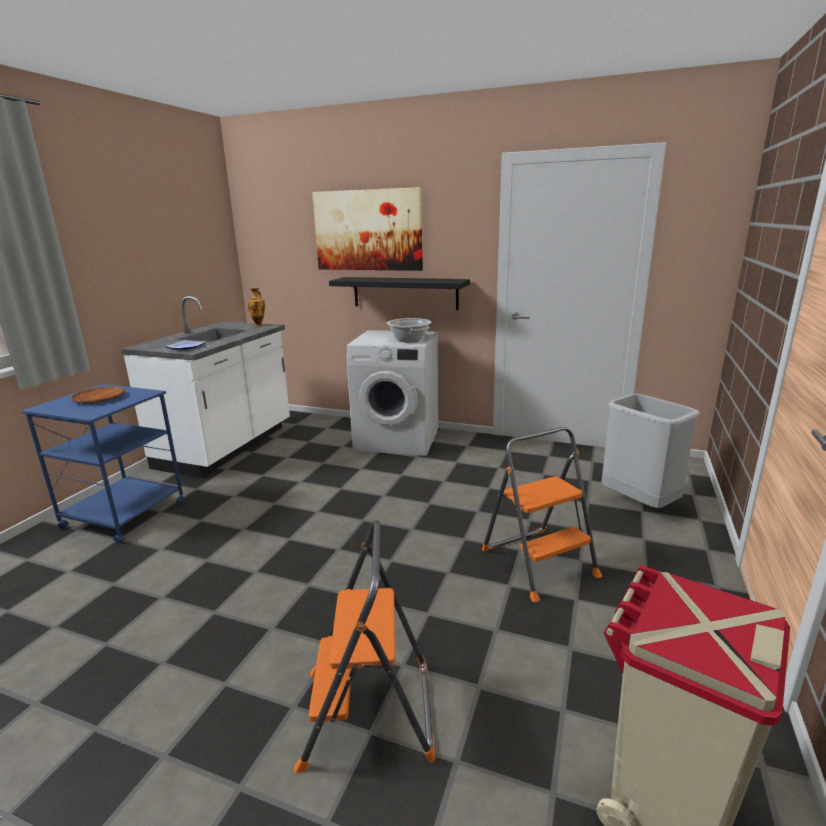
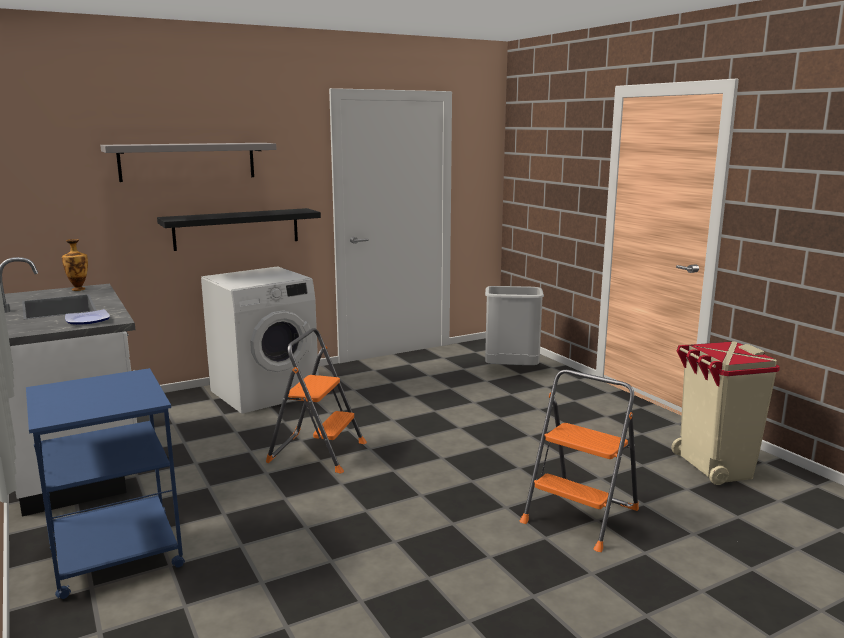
camera: 50 degrees left, 5 degrees down
brown plate [71,386,125,403] -> none
picture [312,187,423,271] -> grey shelf [100,143,277,182]
cooking pot [387,318,431,343] -> none
orange step ladder [482,427,602,602] -> orange step ladder moved to [266,328,367,474]

